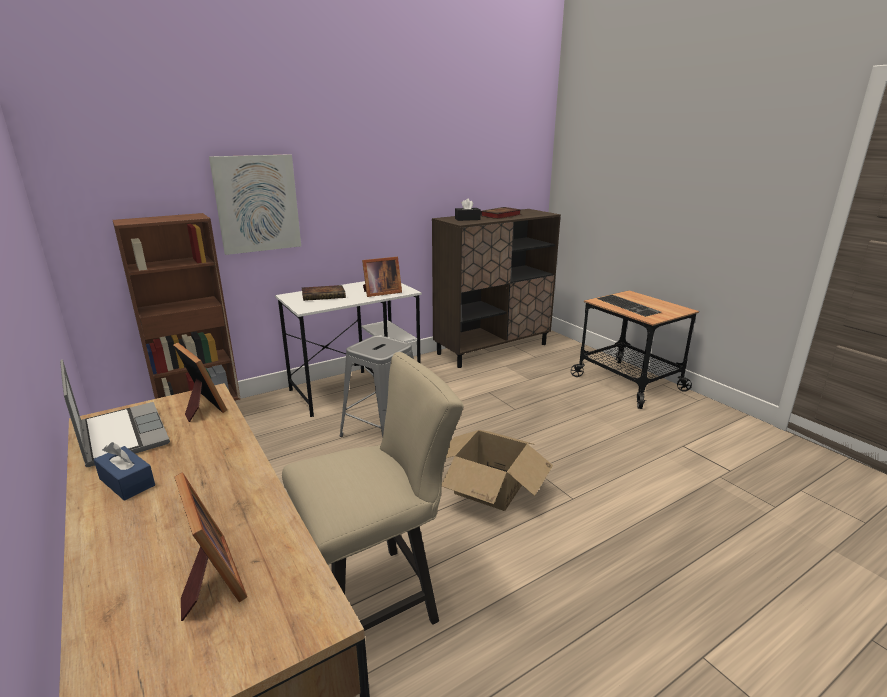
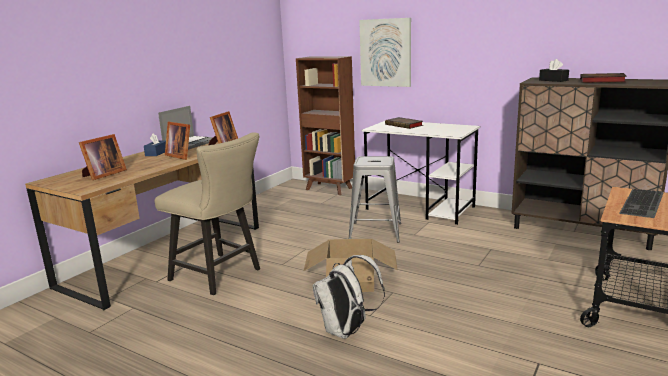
camera: 65 degrees right, 5 degrees down
picture frame [362,257,402,297] -> picture frame moved to [165,122,190,160]
none -> white backpack [313,255,385,339]

